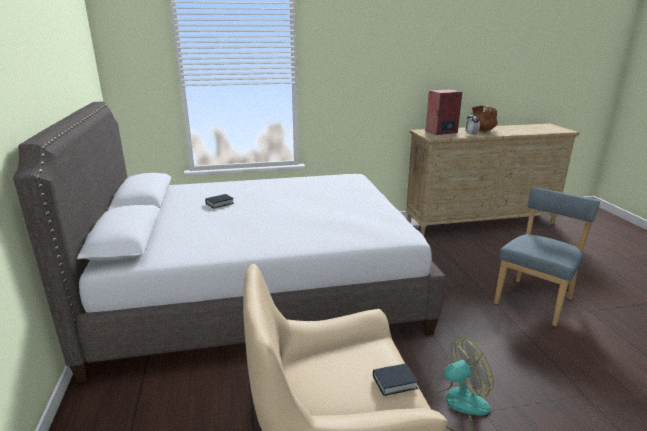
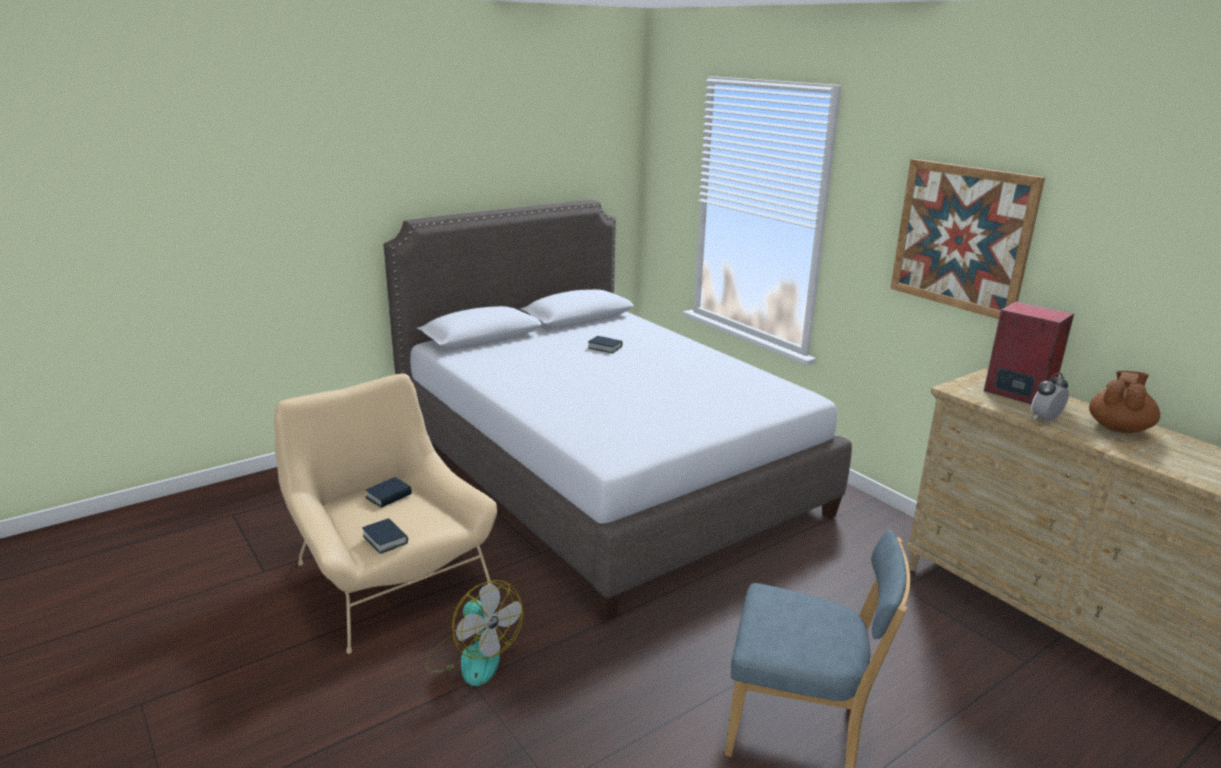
camera: 65 degrees right, 0 degrees up
none -> book [365,477,412,508]
none -> picture [890,159,1045,319]

